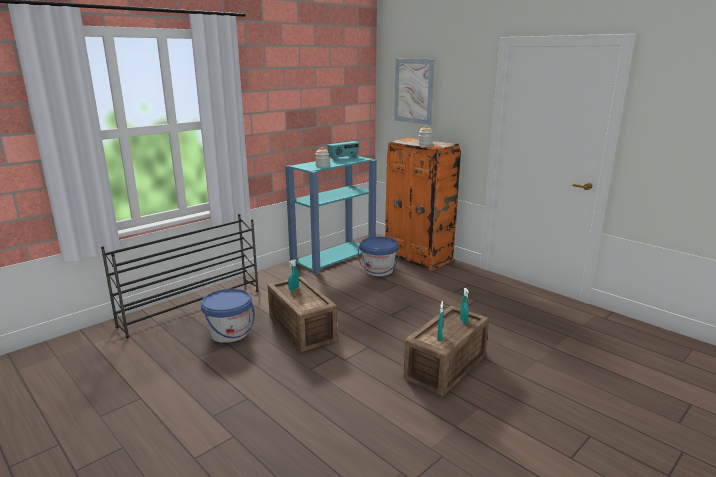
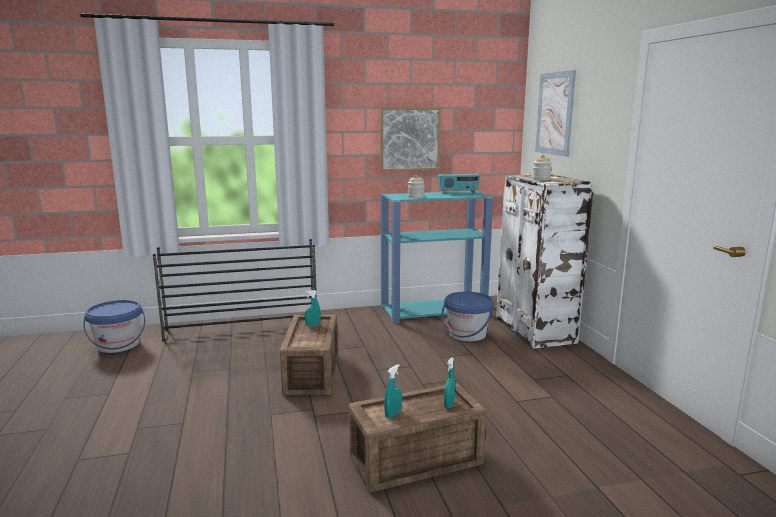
camera: 30 degrees right, 5 degrees down
blue bucket [201,289,255,343] -> blue bucket moved to [83,300,145,353]
orange cabinet [385,138,461,271] -> white cabinet [496,174,593,349]
none -> picture [380,108,441,171]

